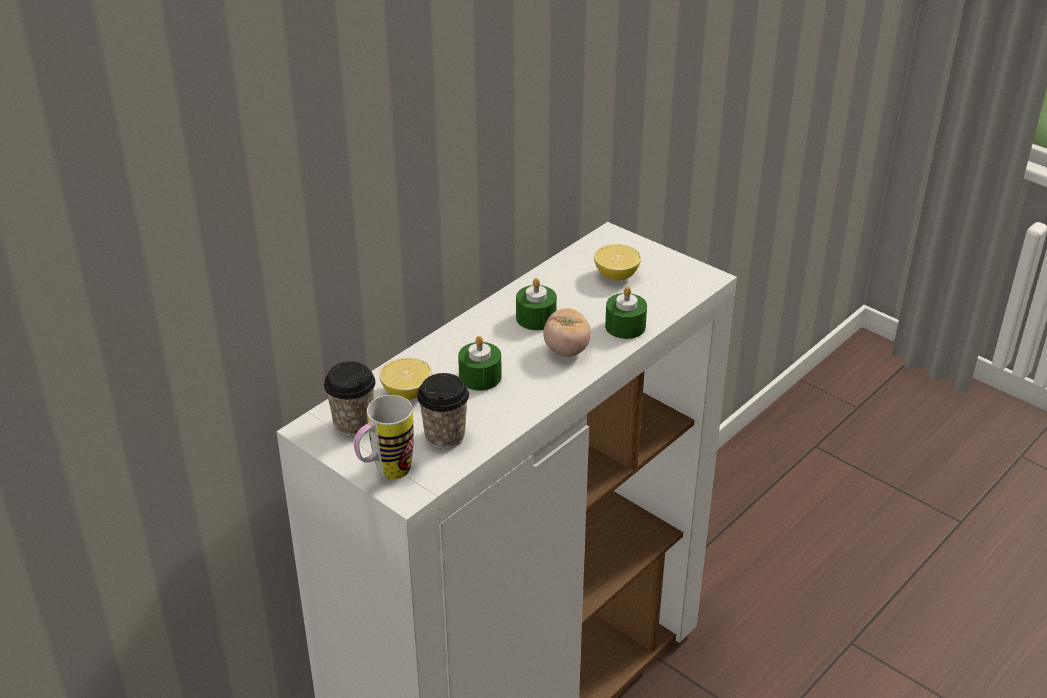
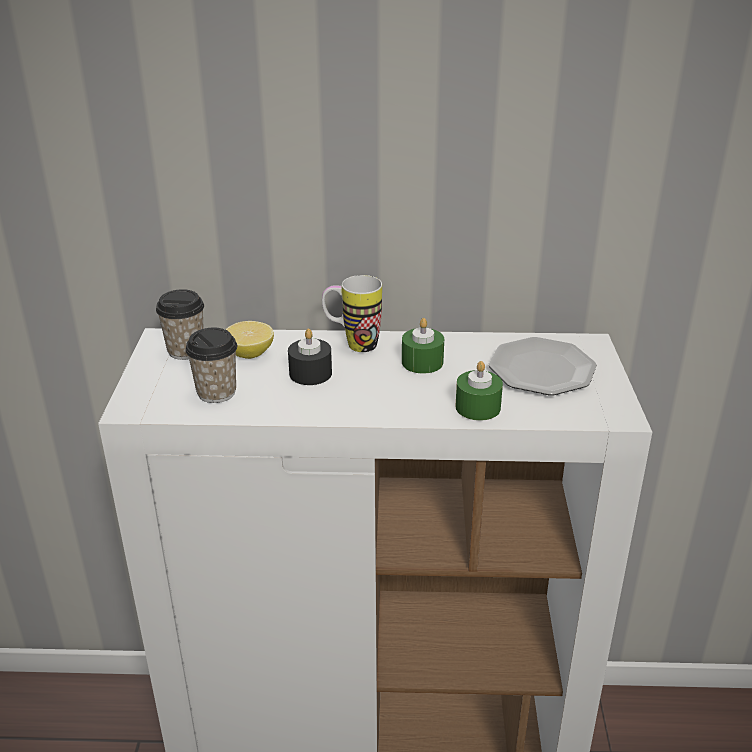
camera: 50 degrees right, 5 degrees down
mug [354,395,414,479] -> mug moved to [322,275,382,352]
green candle [458,336,502,391] -> black candle [288,329,332,385]
tomato [543,308,591,357] -> none
lemon [594,244,641,281] -> plate [489,337,597,395]

